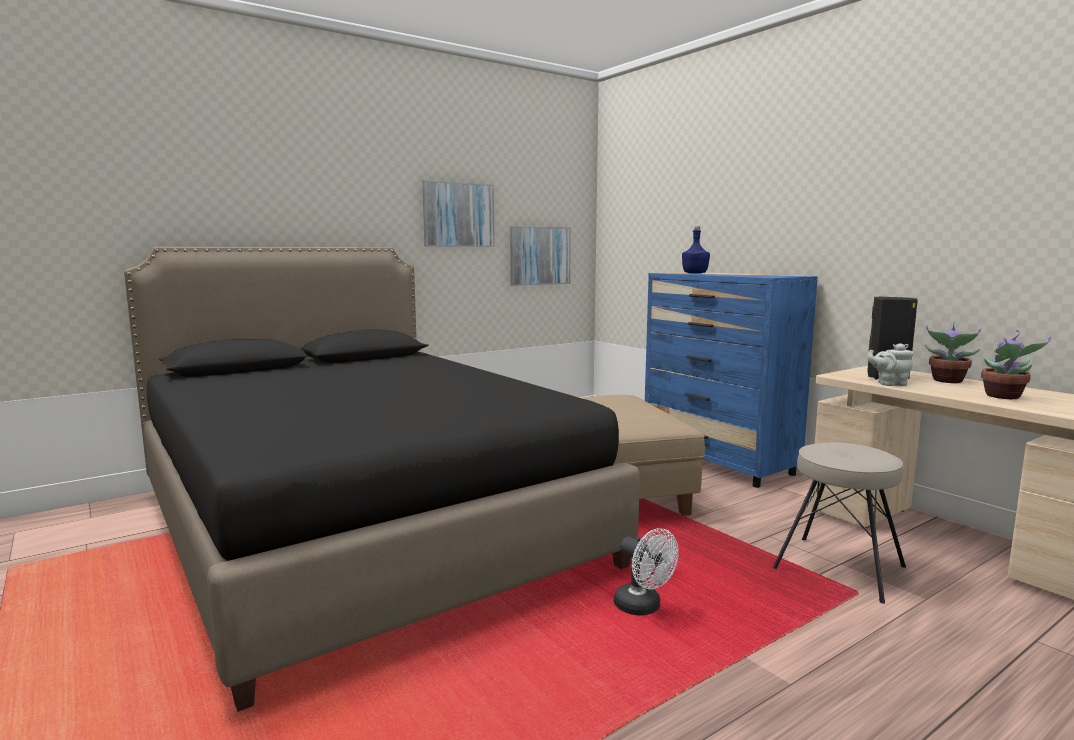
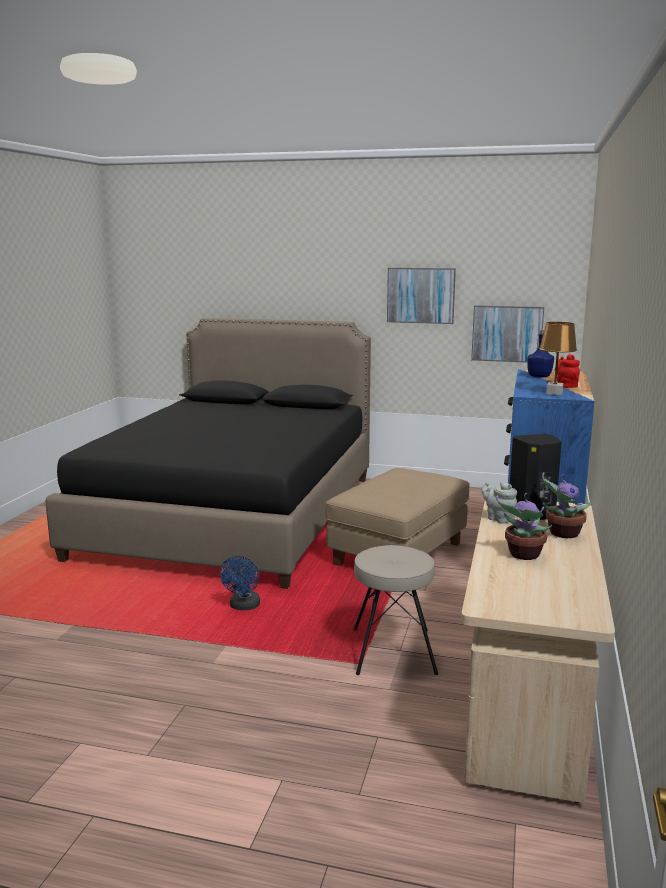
camera: 50 degrees right, 5 degrees up
white fan [614,528,679,615] -> blue fan [220,556,260,610]
none -> brown table lamp [539,322,577,395]
none -> red teapot [555,354,580,388]

